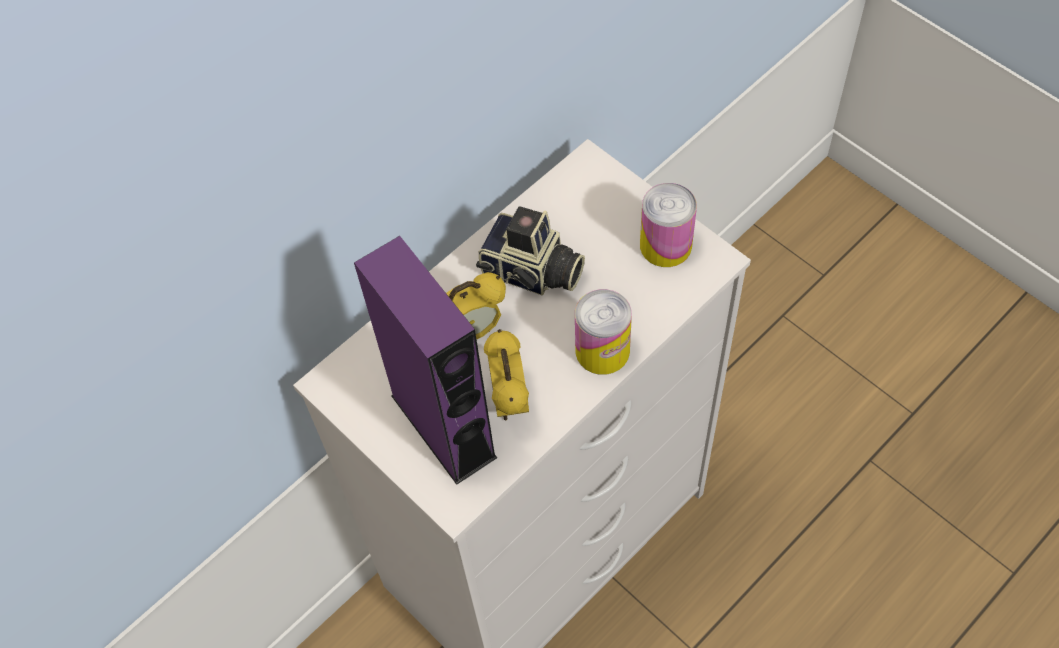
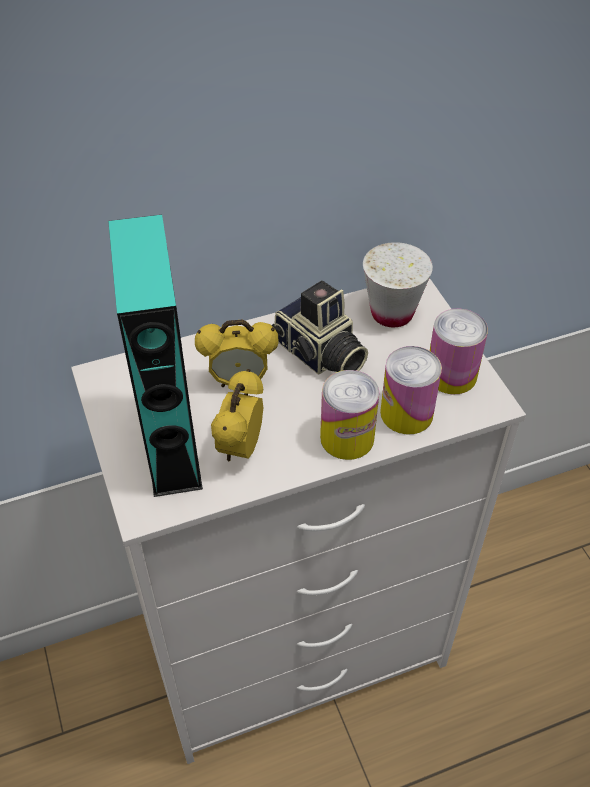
camera: 20 degrees right, 10 degrees down
purple speaker [354,236,497,485] -> turquoise speaker [108,215,203,497]
none -> white cup [363,242,433,327]
none -> can [380,346,442,435]

